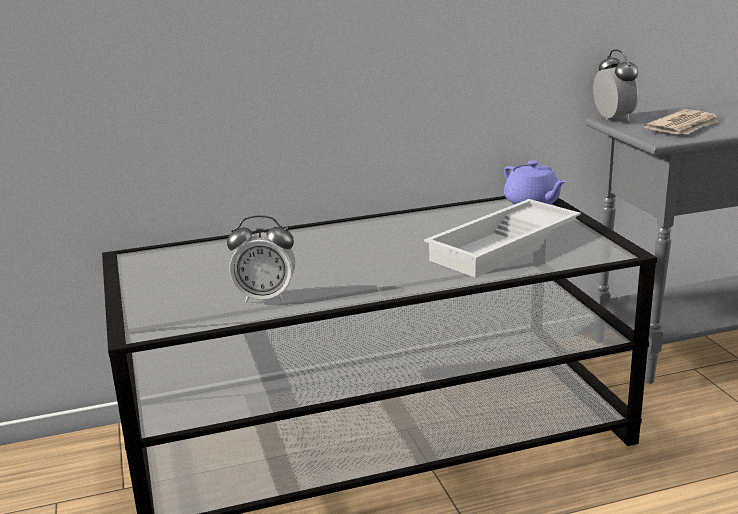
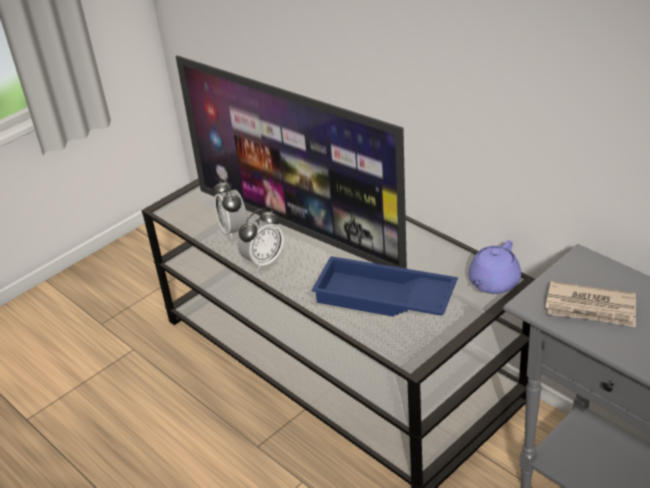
camera: 65 degrees right, 15 degrees up
white tray [424,199,581,278] -> blue tray [312,256,458,317]
alarm clock [593,50,639,121] -> alarm clock moved to [238,208,284,270]
none -> television [176,55,407,269]

